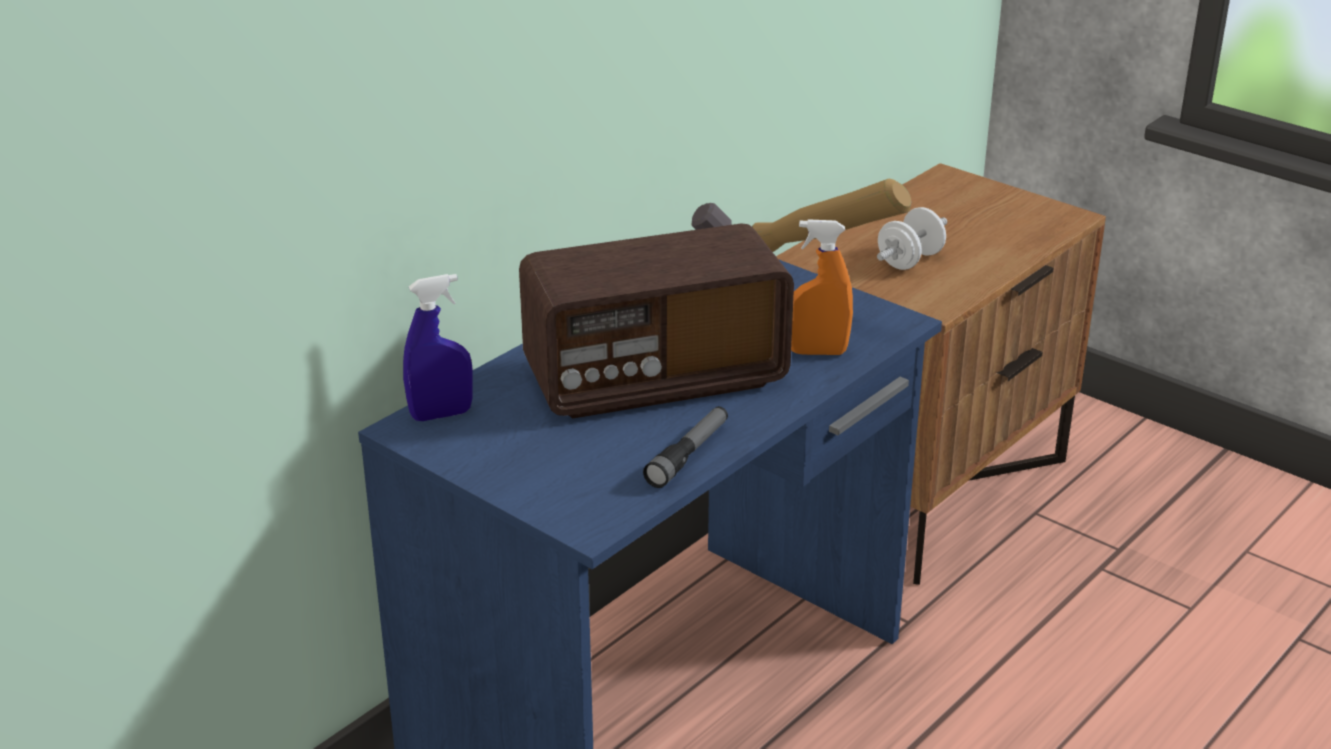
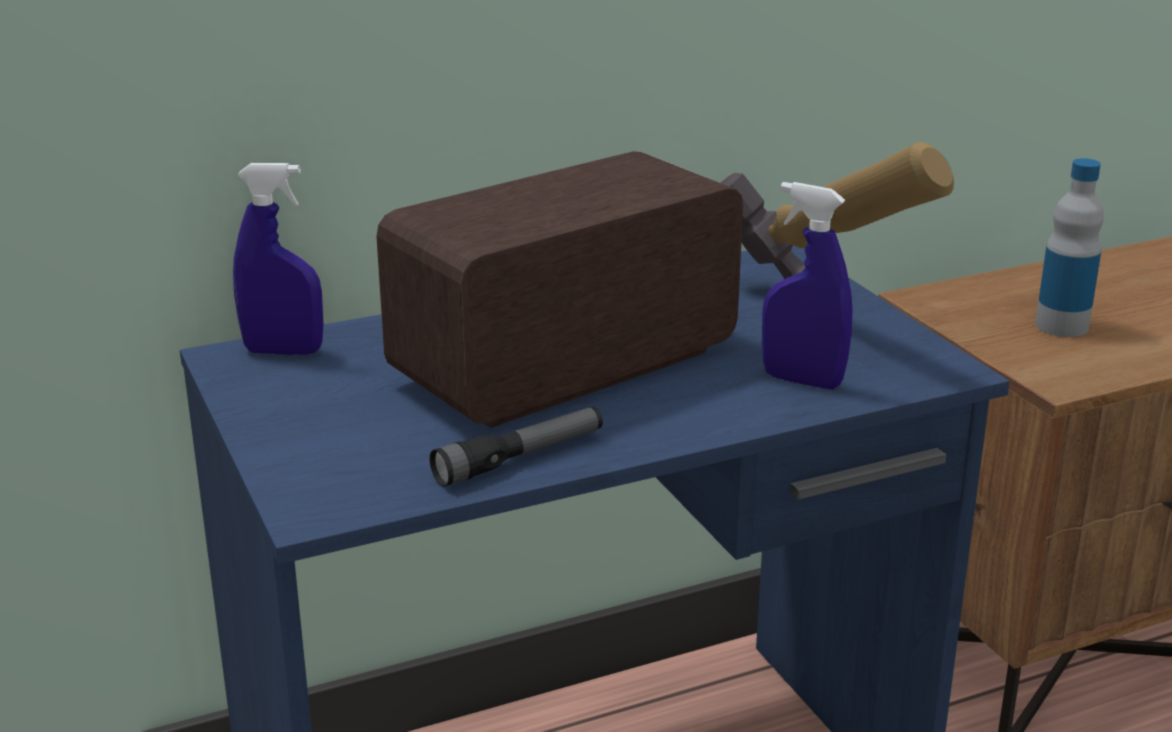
camera: 25 degrees right, 5 degrees down
radio [519,223,794,419] -> radio turned 135 degrees clockwise [376,151,743,428]
orange spray bottle [791,219,853,355] -> blue spray bottle [762,182,852,389]
white dumbbell [877,207,947,270] -> bottle [1035,158,1104,337]

